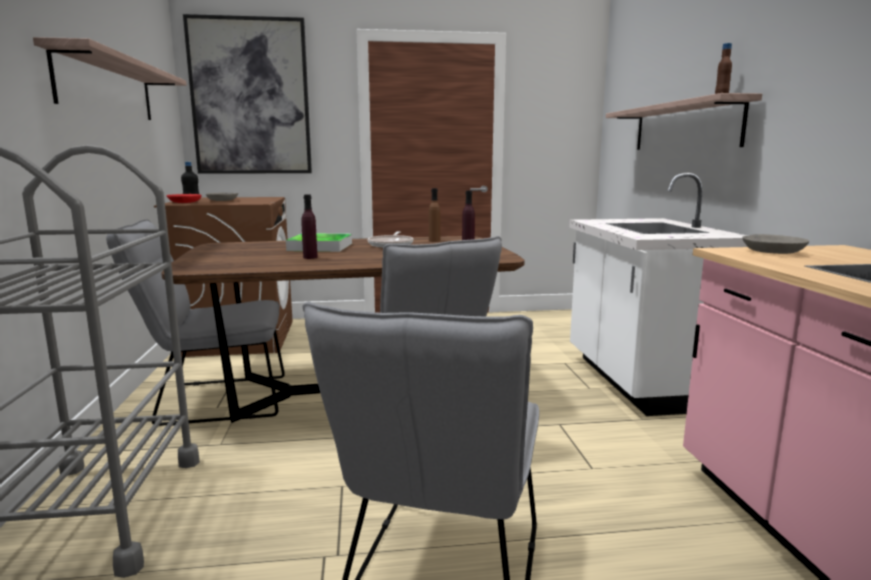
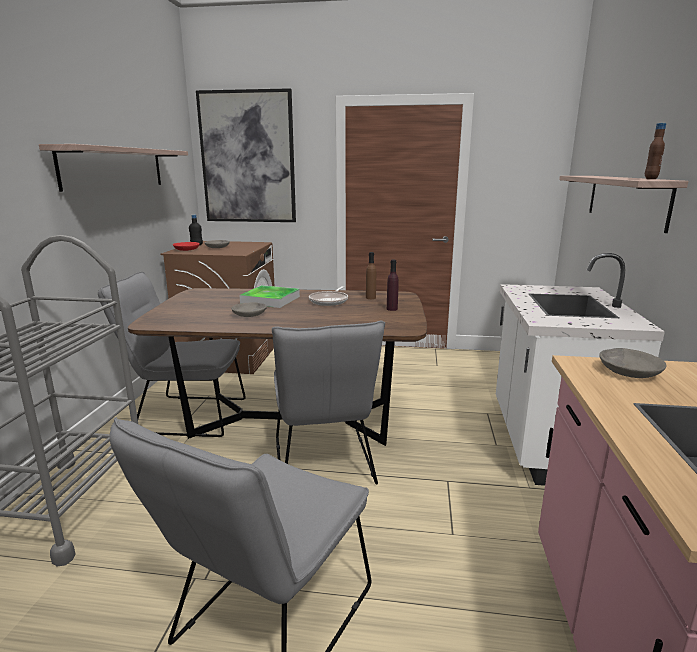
camera: 15 degrees right, 5 degrees up
purple bottle [301,194,318,259] -> grey bowl [231,302,267,317]

